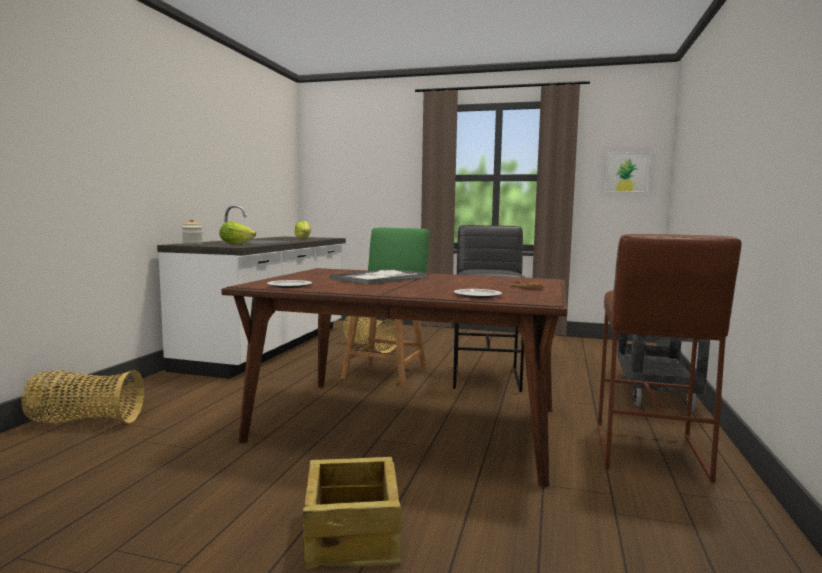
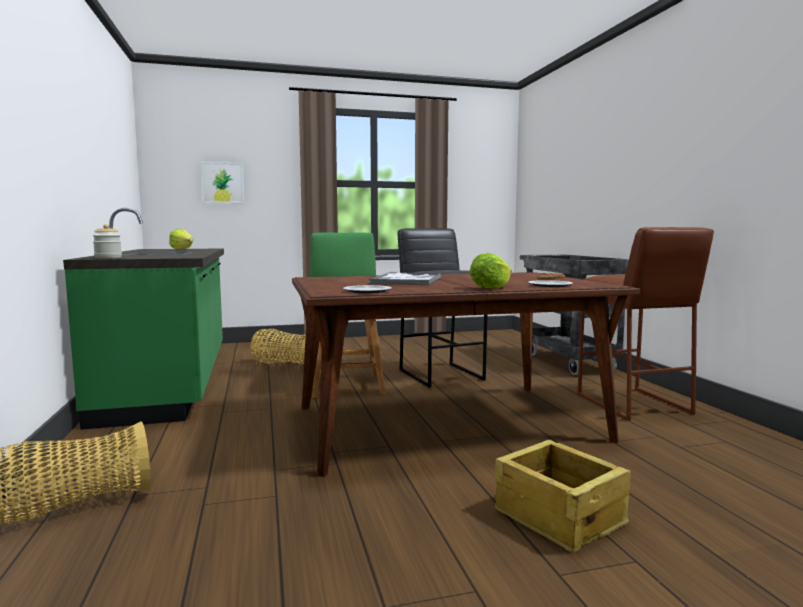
camera: 30 degrees left, 0 degrees up
white counter [157,205,346,379] -> green counter [63,208,224,430]
lettuce [219,222,256,244] -> lettuce moved to [470,253,512,289]
picture [604,152,650,193] -> picture moved to [201,162,244,203]

